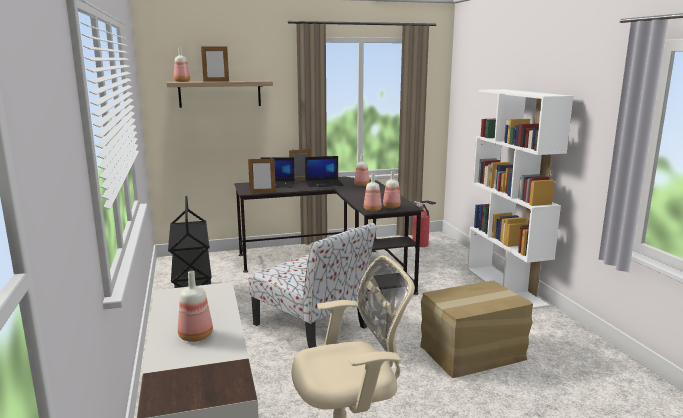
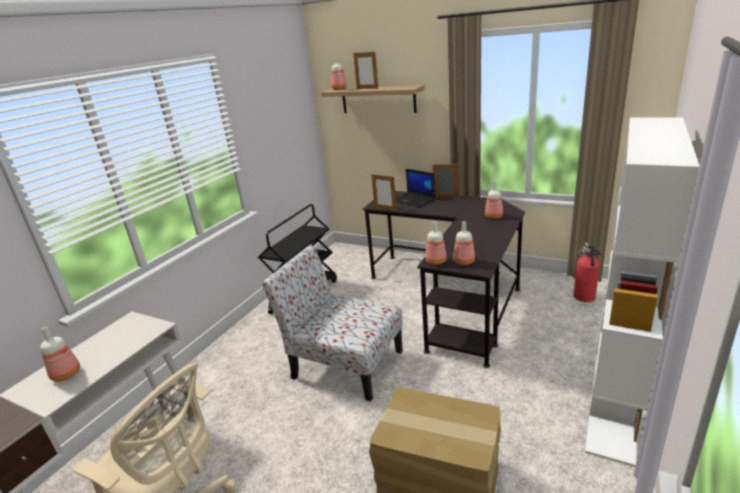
camera: 45 degrees right, 10 degrees up
chair [249,223,377,348] -> chair turned 120 degrees clockwise [262,245,403,401]
laptop [305,156,344,187] -> none

